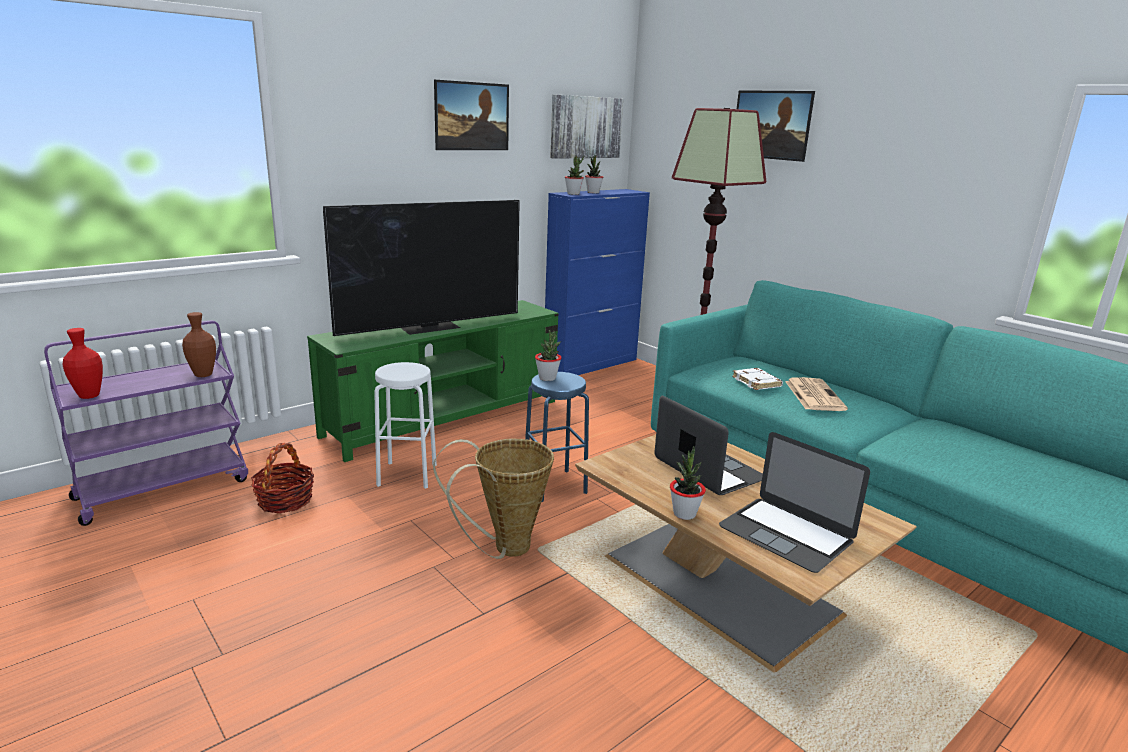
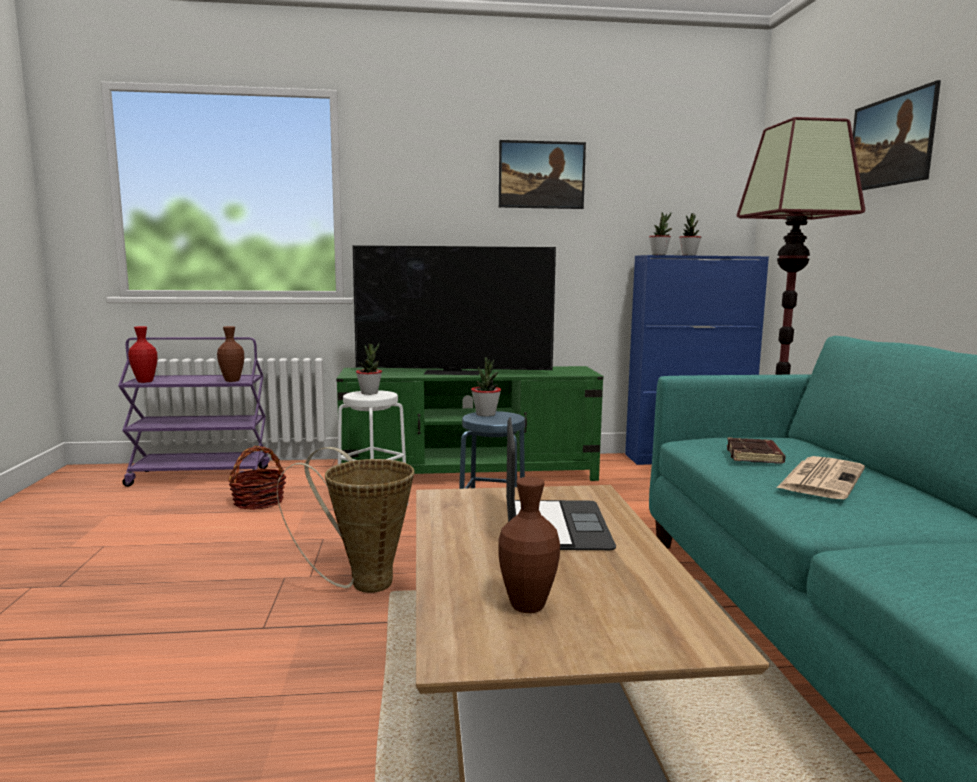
camera: 35 degrees right, 10 degrees down
picture [550,95,623,159] -> none
potted plant [670,446,706,520] -> potted plant moved to [356,343,382,395]
laptop [719,432,870,573] -> brown vase [498,477,560,613]
white book [732,368,783,390] -> brown book [727,437,786,464]

